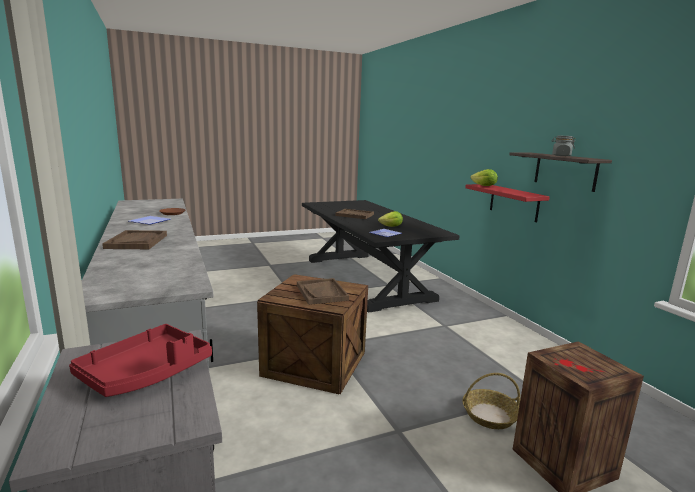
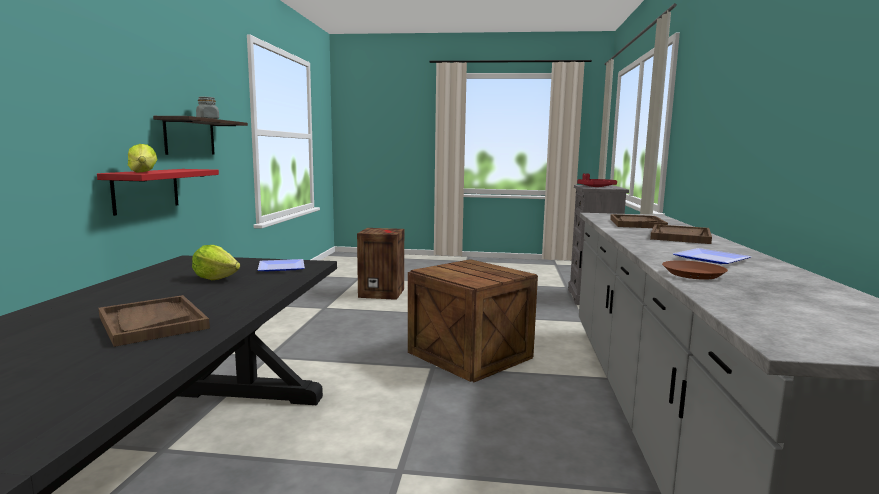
camera: 150 degrees left, 5 degrees down
brown tray [297,278,349,305] -> brown tray moved to [610,214,668,228]
basket [462,373,520,429] -> none

